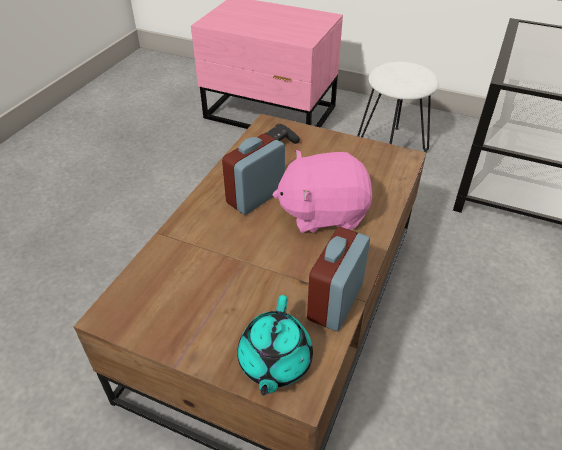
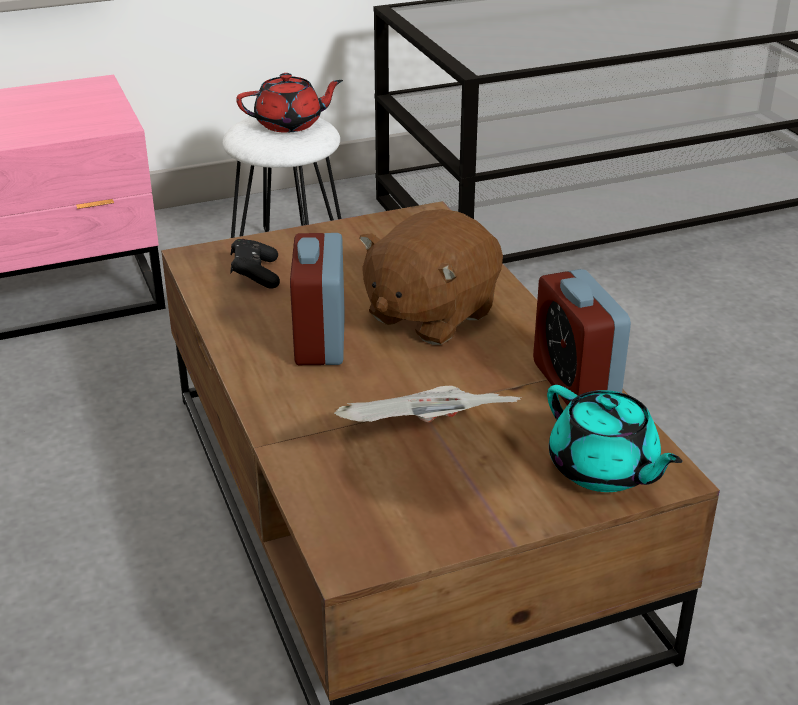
camera: 45 degrees left, 10 degrees down
pink plush toy [273,150,372,234] -> brown plush toy [359,209,503,345]
none -> red teapot [236,73,343,133]
none -> newspaper [334,385,522,422]

